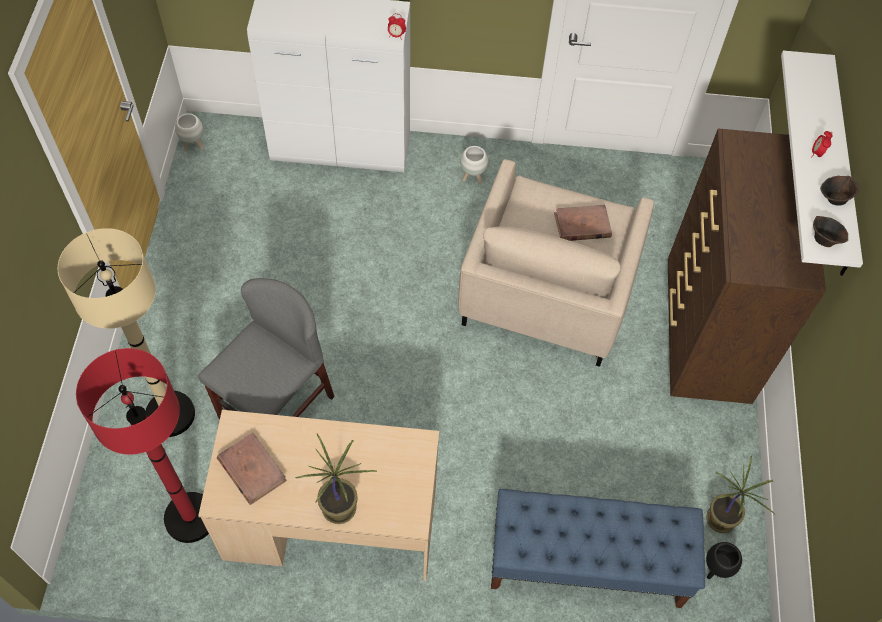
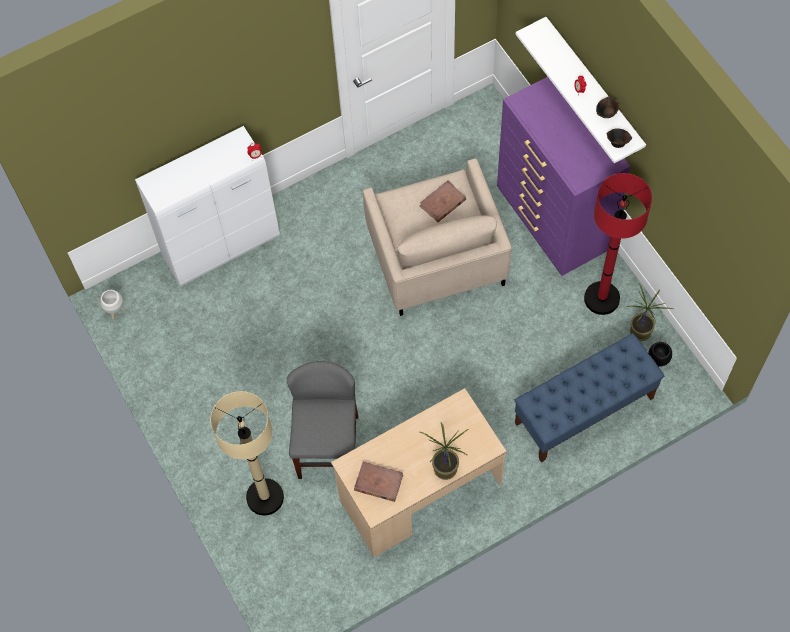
camera: 30 degrees left, 5 degrees up
red floor lamp [76,348,209,543] -> red floor lamp moved to [584,173,652,315]
white planter [460,146,488,184] -> none
brown dresser [668,129,826,404] -> purple dresser [497,77,630,276]

